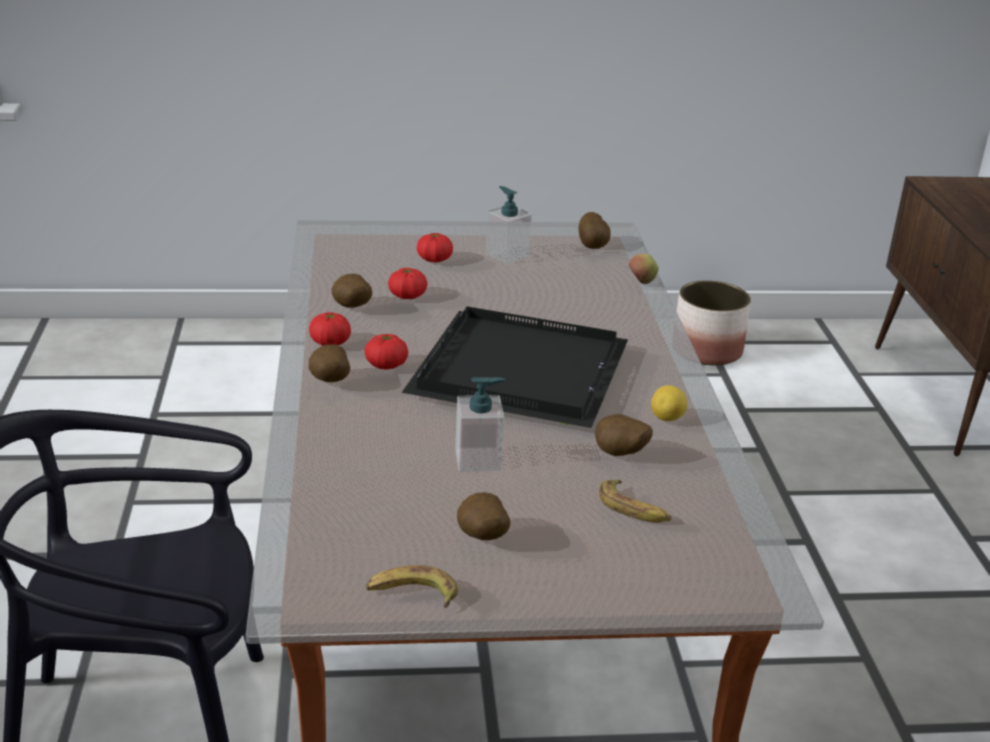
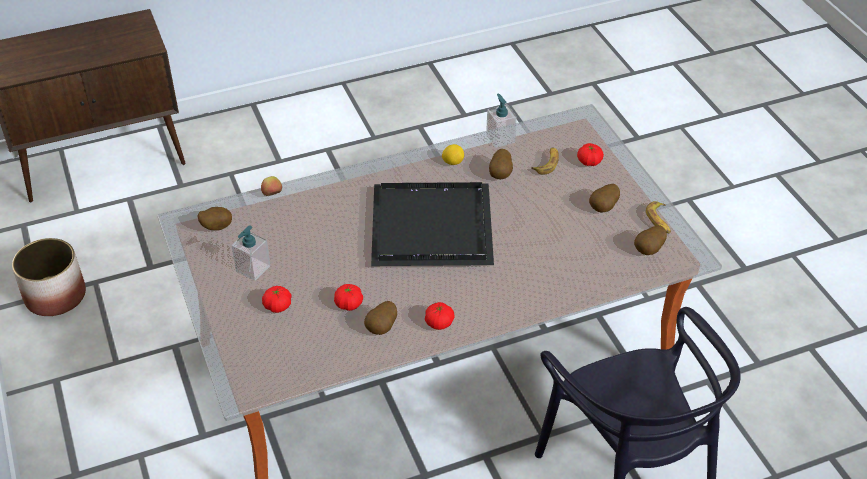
camera: 105 degrees left, 15 degrees up
potato [309,344,350,382] -> potato moved to [634,225,667,255]
tomato [365,334,408,369] -> tomato moved to [577,143,604,166]
soap dispenser [455,377,505,472] -> soap dispenser moved to [486,93,517,148]

